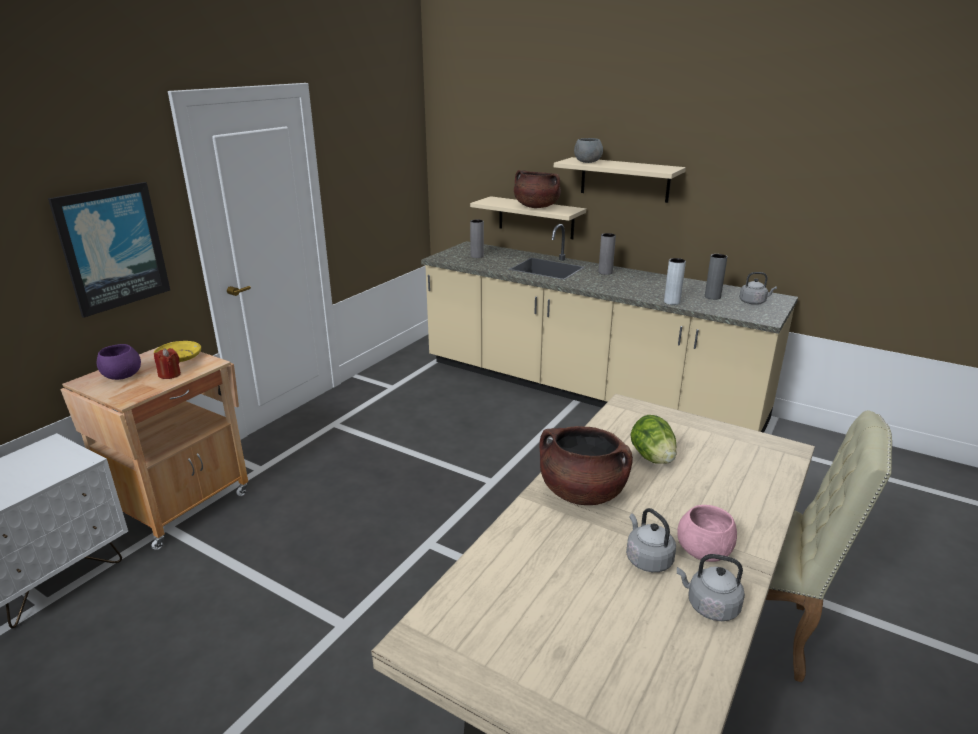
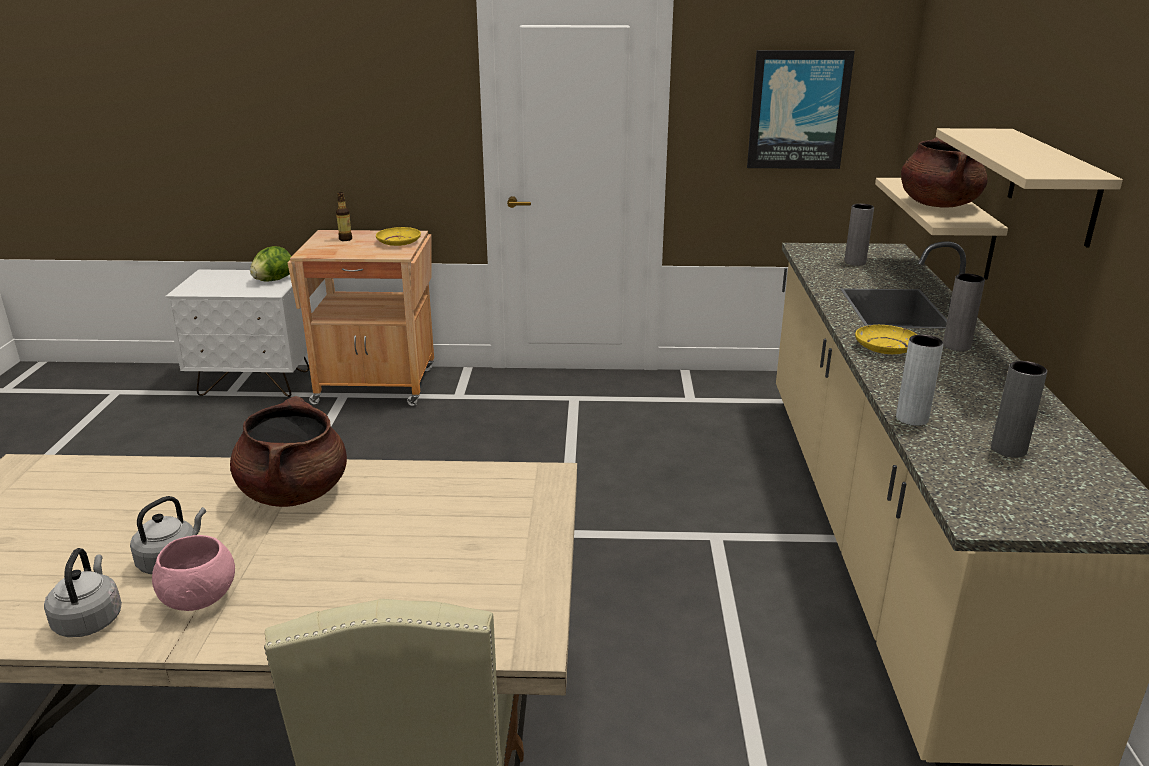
camera: 60 degrees right, 0 degrees up
picture [48,182,170,318] -> picture moved to [747,50,855,169]
purple bowl [96,344,141,380] -> bottle [336,192,352,241]
red candle [154,348,181,379] -> none
grey bowl [574,138,603,163] -> none
lettuce [630,415,676,464] -> lettuce moved to [250,246,292,281]
grey kettle [739,272,777,305] -> none
none -> yellow plate [855,325,917,354]

